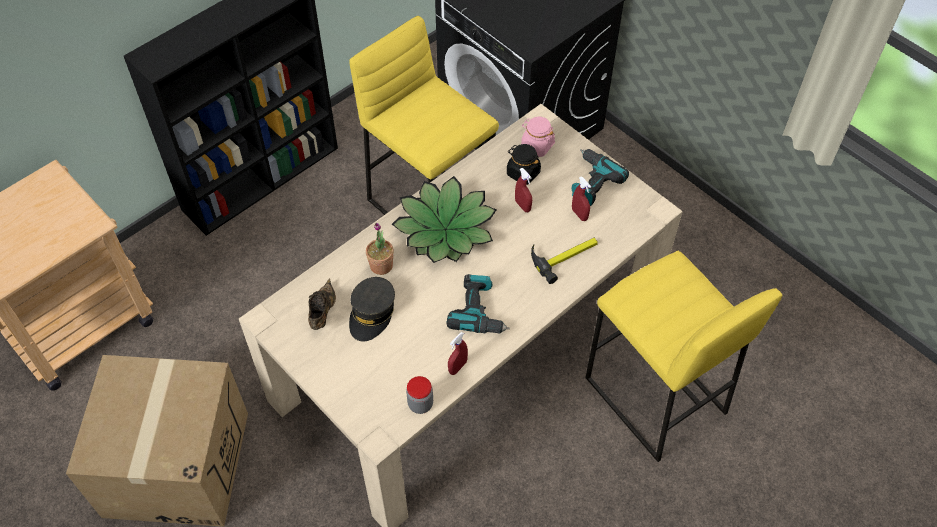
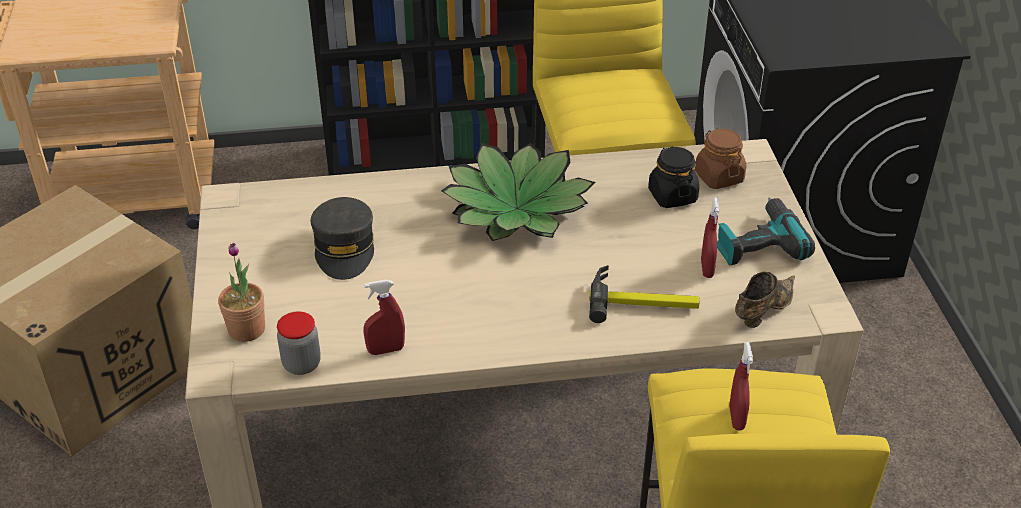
camera: 35 degrees right, 15 degrees down
brown shoe [308,279,336,330] -> brown shoe moved to [735,271,795,328]
grey cap [349,277,395,341] -> grey cap turned 60 degrees counterclockwise [311,197,374,280]
potted plant [366,223,394,275] -> potted plant moved to [218,243,265,342]
power drill [447,274,510,333] -> none
red spray bottle [515,168,532,212] -> red spray bottle moved to [729,342,753,431]
pink jar [521,117,555,157] -> brown jar [695,128,746,189]

